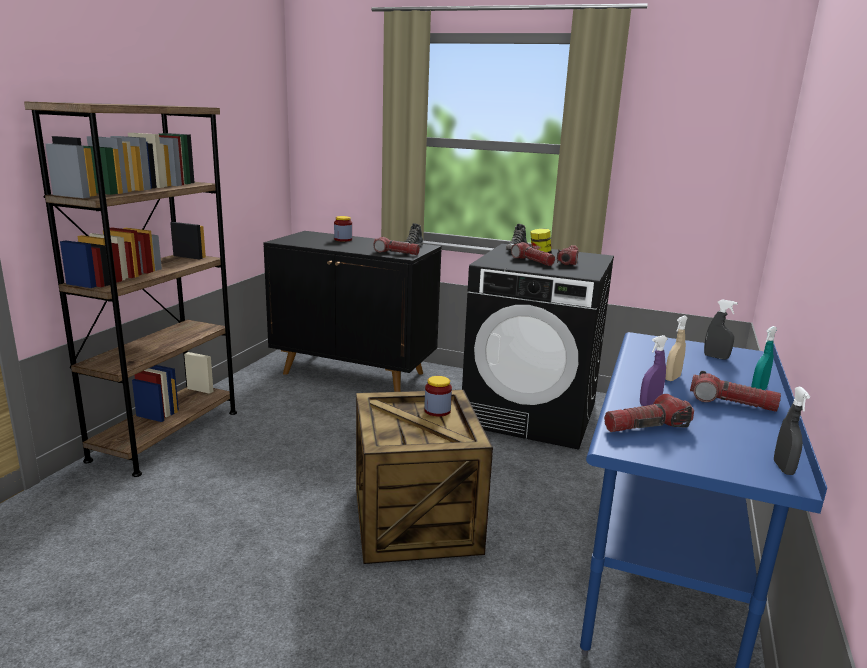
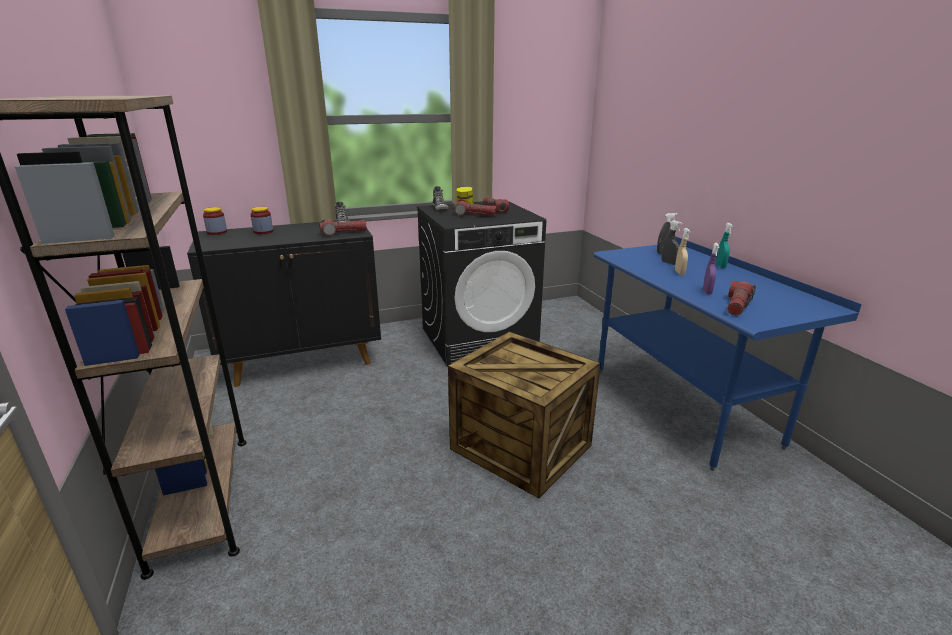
camera: 40 degrees left, 5 degrees up
jar [424,376,452,417] -> jar moved to [203,207,227,235]
flashlight [690,371,781,412] -> none
grey spray bottle [774,387,810,475] -> grey spray bottle moved to [662,220,682,265]

